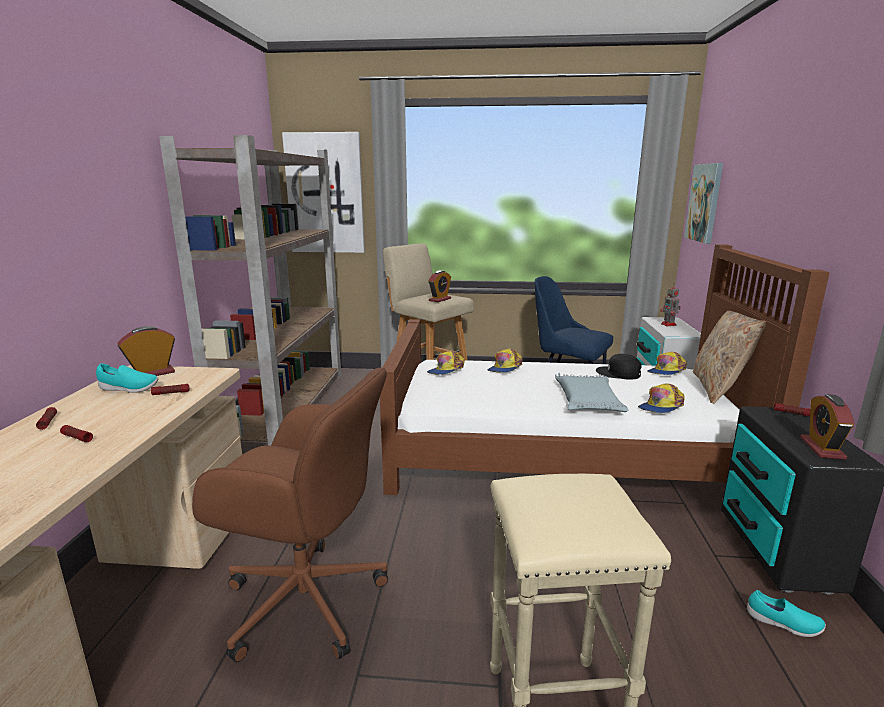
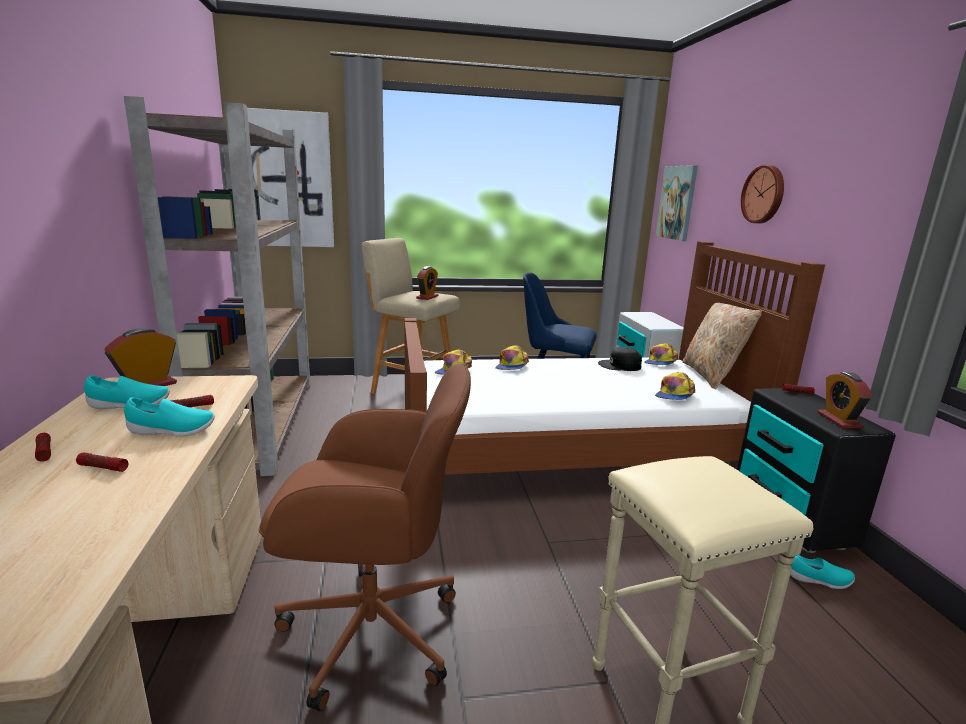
camera: 15 degrees left, 0 degrees up
blue pillow [555,373,629,412] -> none
toy robot [661,283,681,326] -> none
none -> turquoise shoe [124,397,215,437]
none -> wall clock [741,165,784,223]

